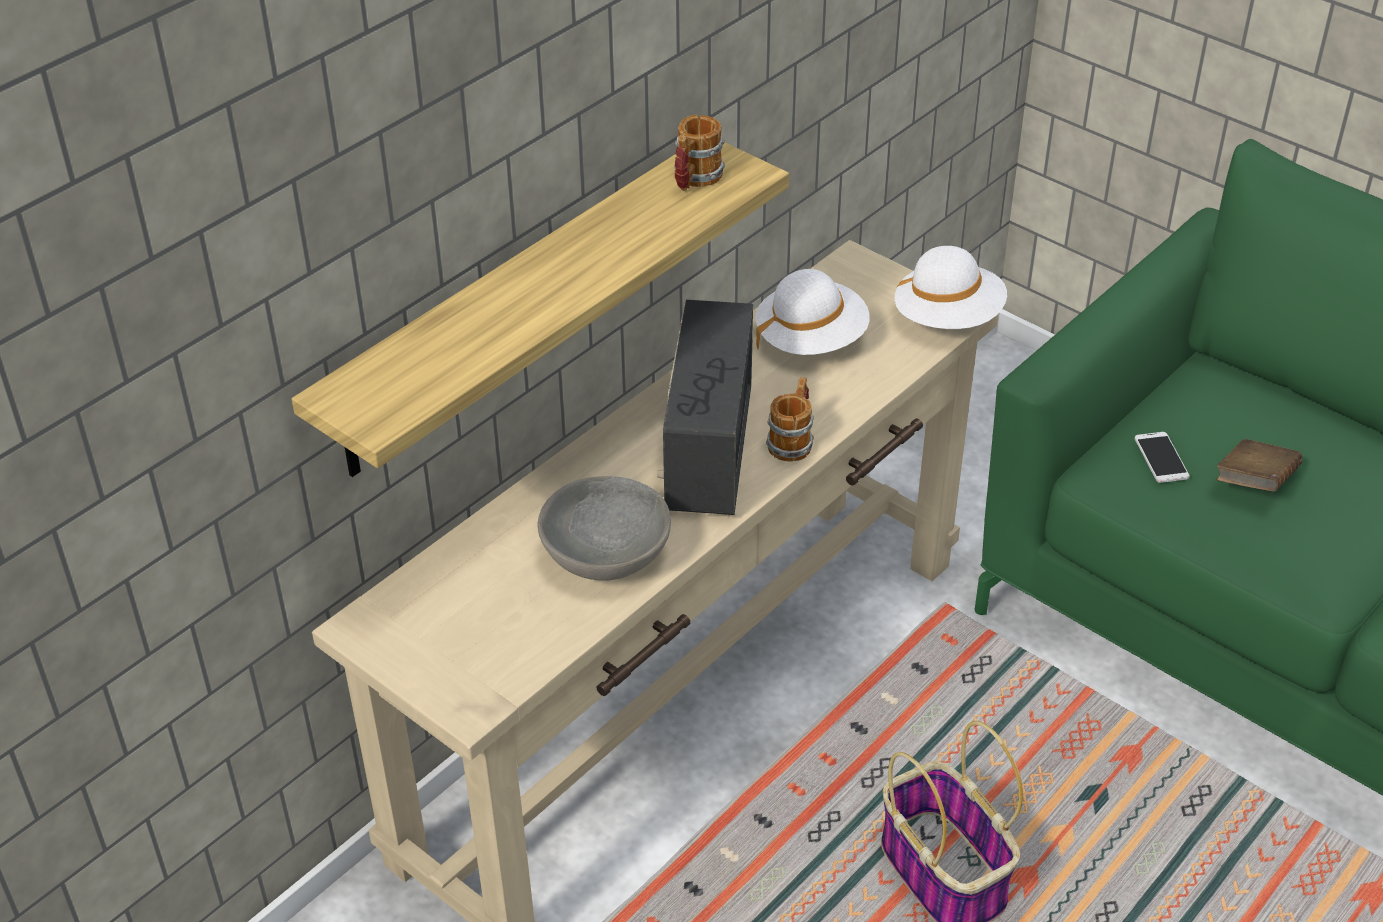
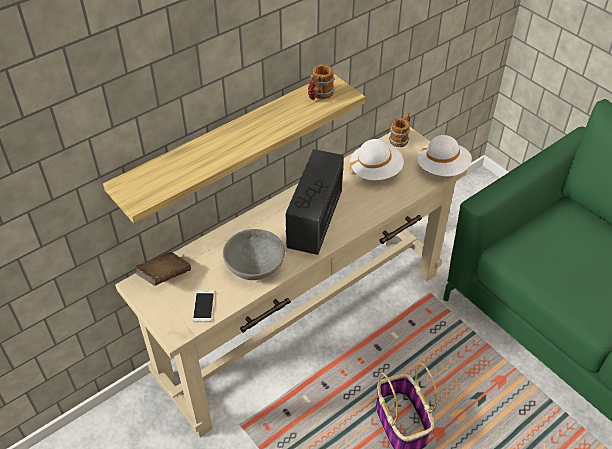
camera: 10 degrees right, 5 degrees up
mug [766,377,814,462] -> mug moved to [389,112,410,147]
phone [1135,432,1190,483] -> phone moved to [192,290,215,322]
brown book [1217,439,1303,491] -> brown book moved to [135,252,191,286]

